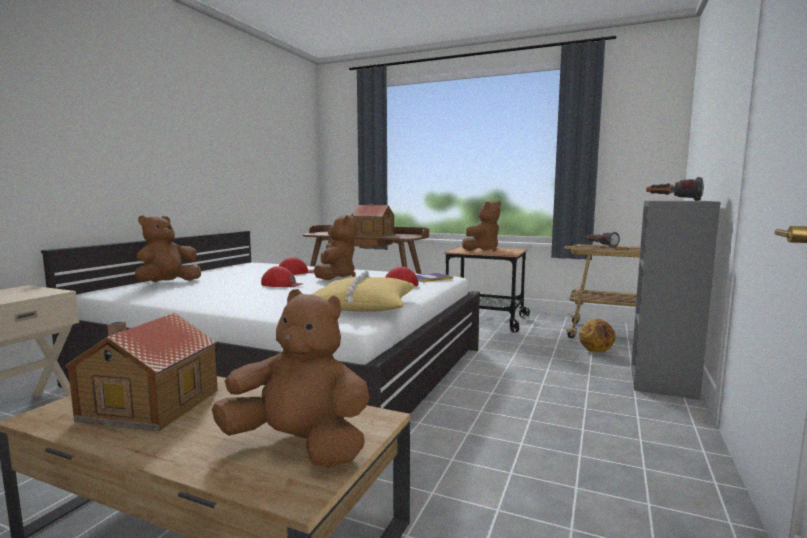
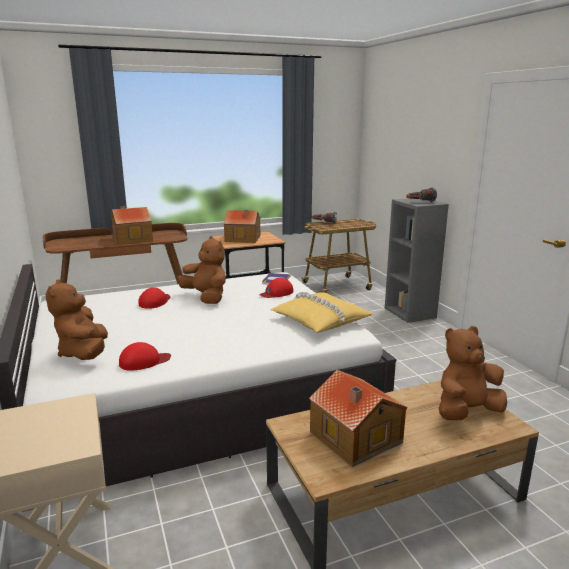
camera: 45 degrees left, 10 degrees up
red cap [261,266,303,287] -> red cap moved to [119,342,171,371]
brown plush toy [462,201,501,251] -> toy house [224,210,260,243]
basketball [579,319,615,352] -> none

